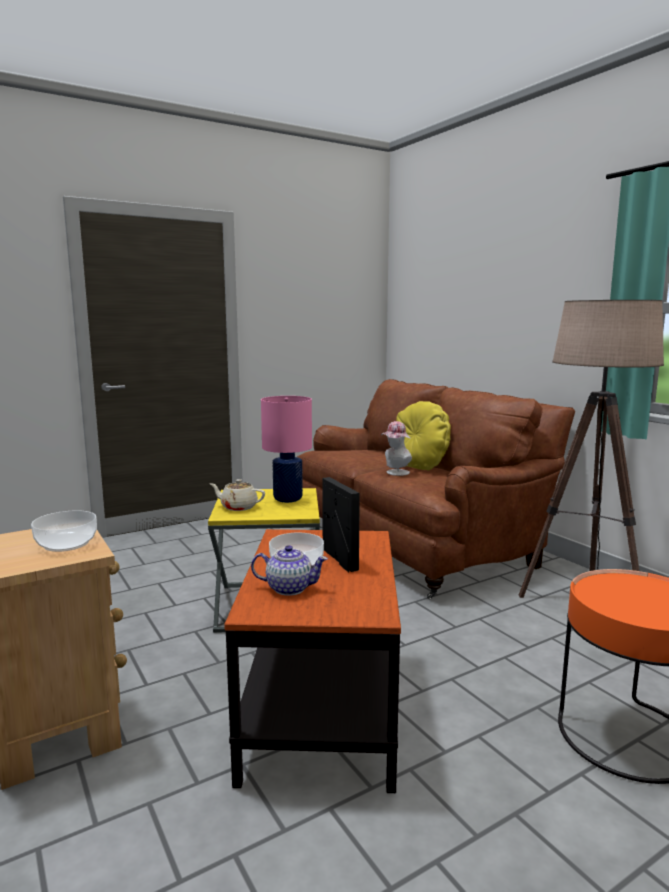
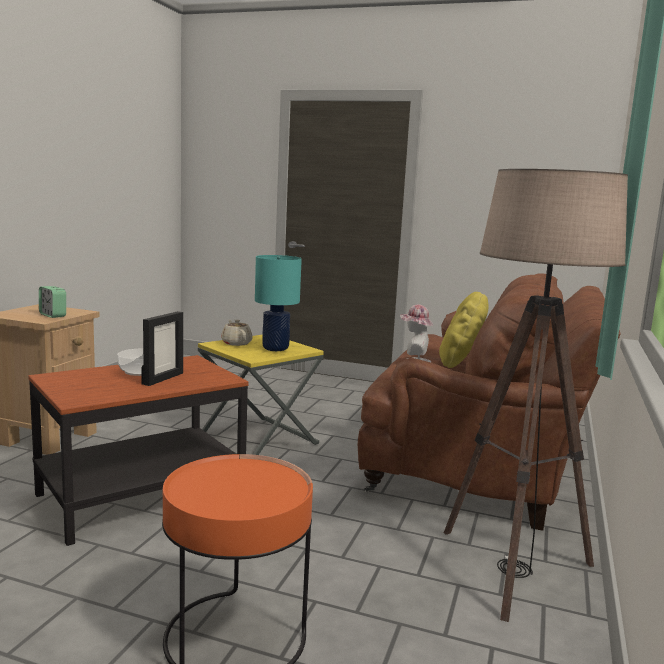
camera: 50 degrees right, 0 degrees up
bowl [31,510,97,552] -> alarm clock [39,286,66,318]
teapot [251,545,328,596] -> none
pink table lamp [261,396,312,503] -> turquoise table lamp [255,255,302,351]

